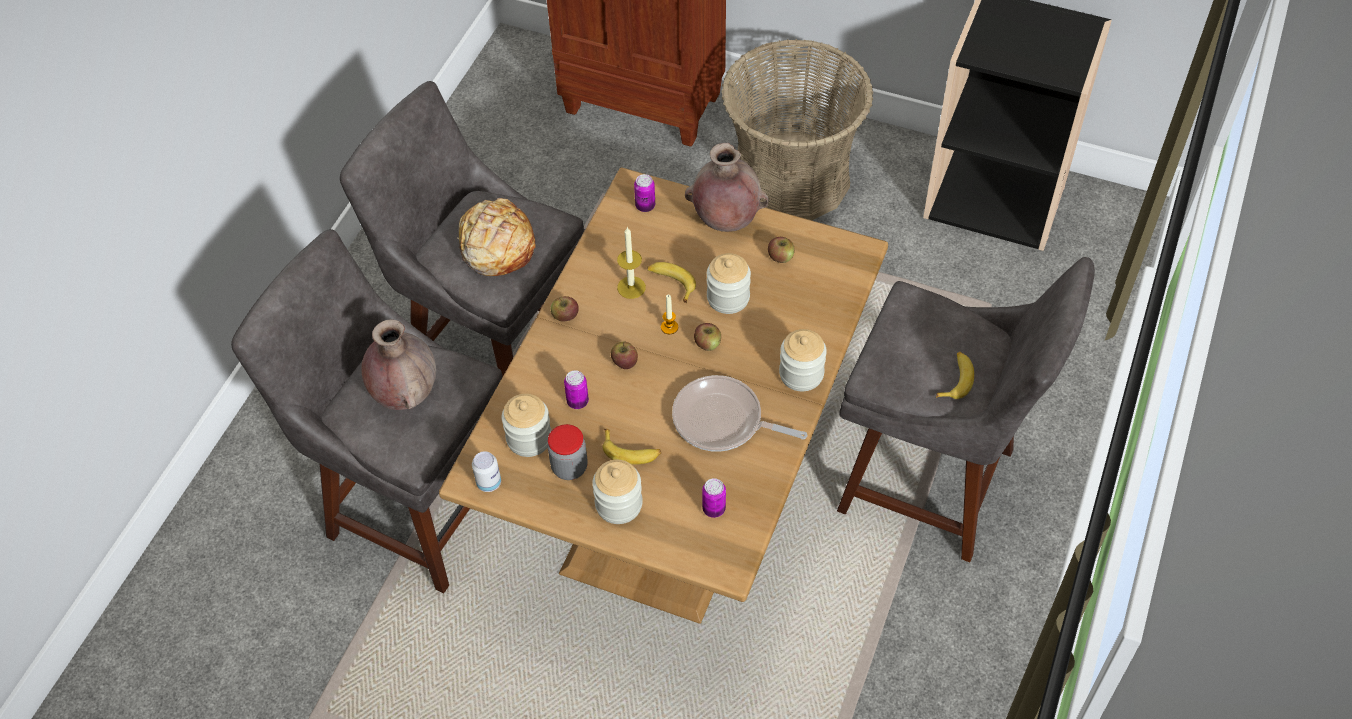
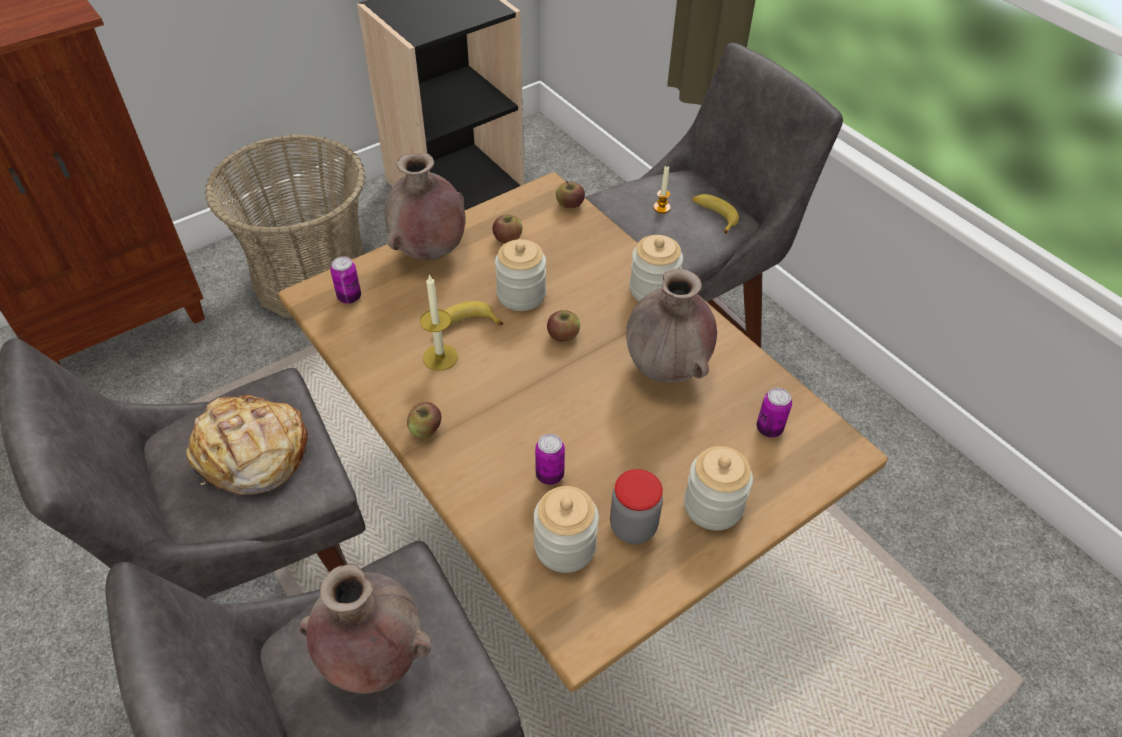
camera: 60 degrees left, 5 degrees down
can [472,451,501,492] -> none
banana [603,429,662,465] -> none
apple [611,342,638,369] -> apple moved to [556,181,585,208]
candle [661,294,678,335] -> candle moved to [653,166,671,213]
frying pan [672,375,807,452] -> brown vase [626,269,717,383]

